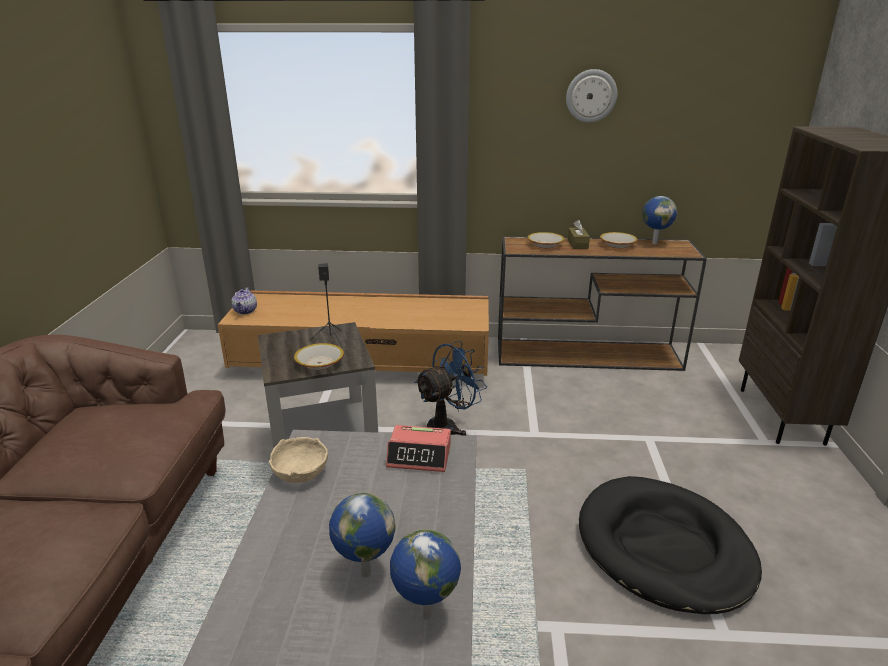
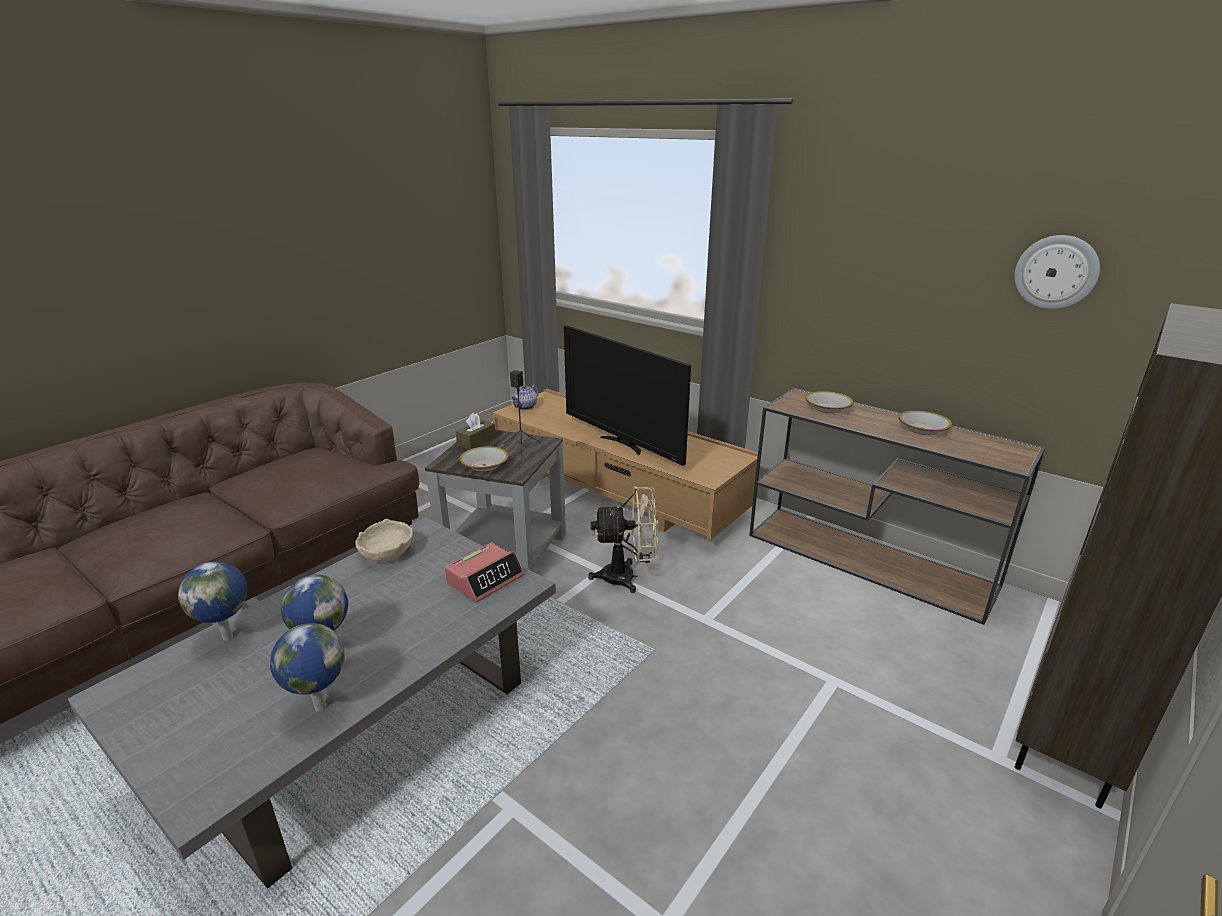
camera: 35 degrees right, 0 degrees up
alarm clock [386,425,451,472] -> alarm clock turned 90 degrees counterclockwise [445,542,524,603]
blue fan [414,341,487,436] -> beige fan [588,486,658,593]
wall clock [566,69,617,123] -> wall clock moved to [1014,235,1100,309]
brown tissue box [568,220,590,249] -> brown tissue box moved to [456,412,496,450]
black dog bed [579,476,762,614] -> none
globe [642,196,677,244] -> globe moved to [178,561,247,641]
none -> television [564,325,691,466]

